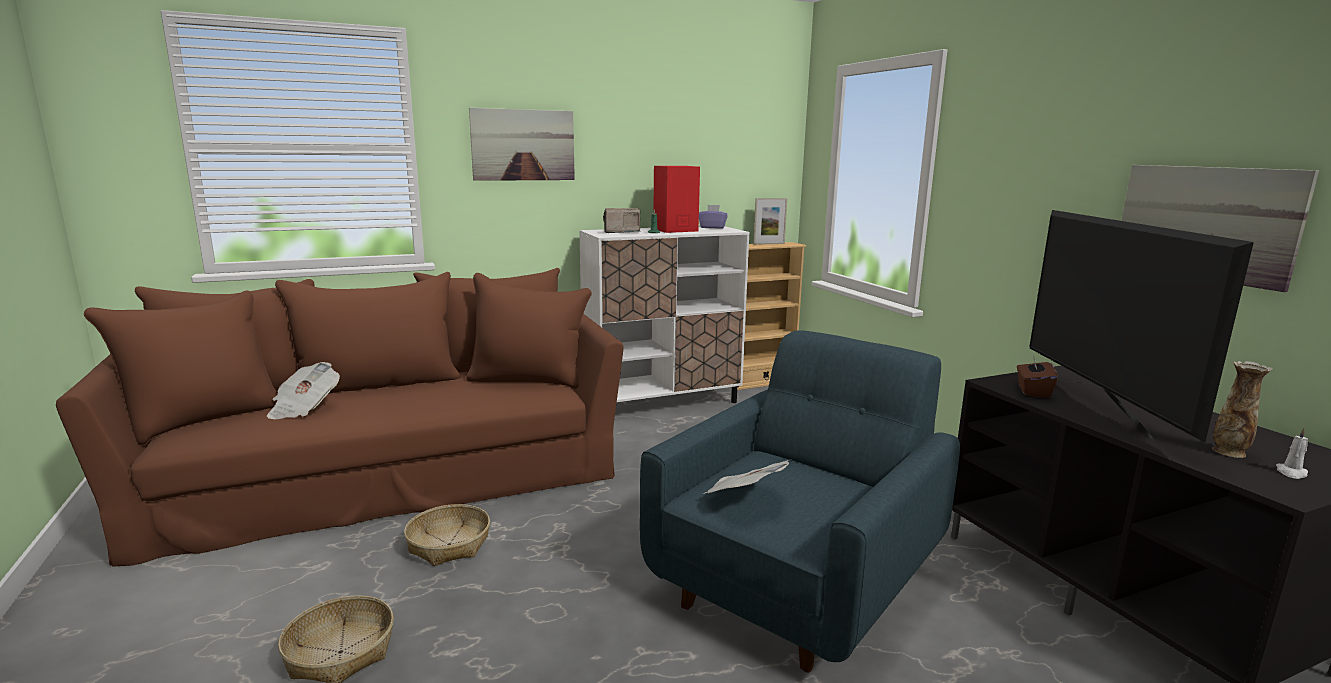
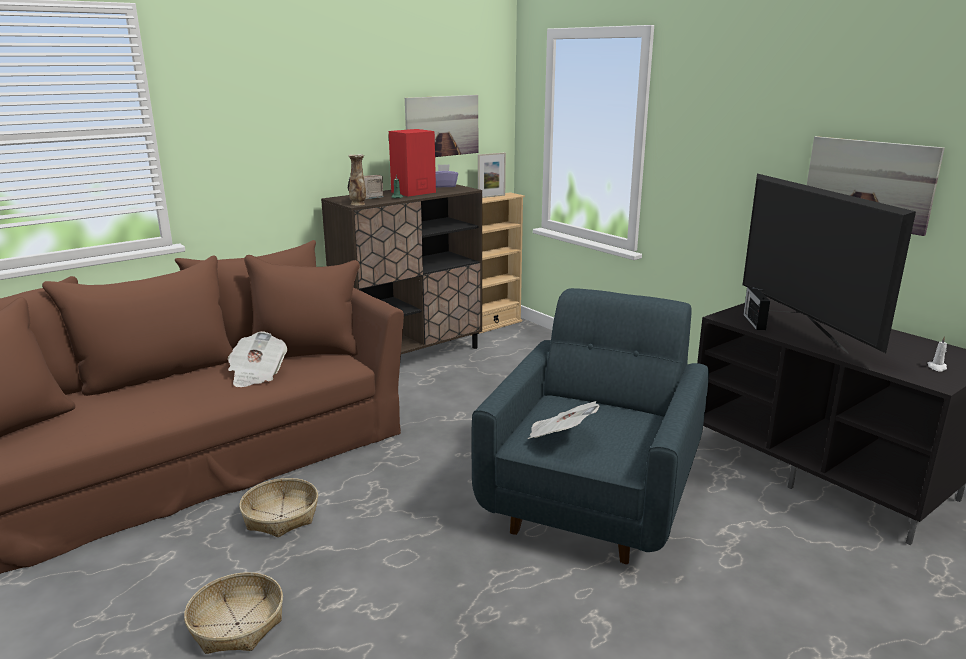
camera: 15 degrees left, 5 degrees up
newspaper [267,362,340,419] -> newspaper moved to [228,331,287,387]
picture [469,108,575,181] -> picture moved to [405,95,478,157]
white cabinet [579,226,750,403] -> brown cabinet [321,184,482,354]
brown tissue box [1017,356,1058,398] -> radio [743,287,770,330]
vase [1212,361,1272,458] -> vase moved to [349,154,366,205]

